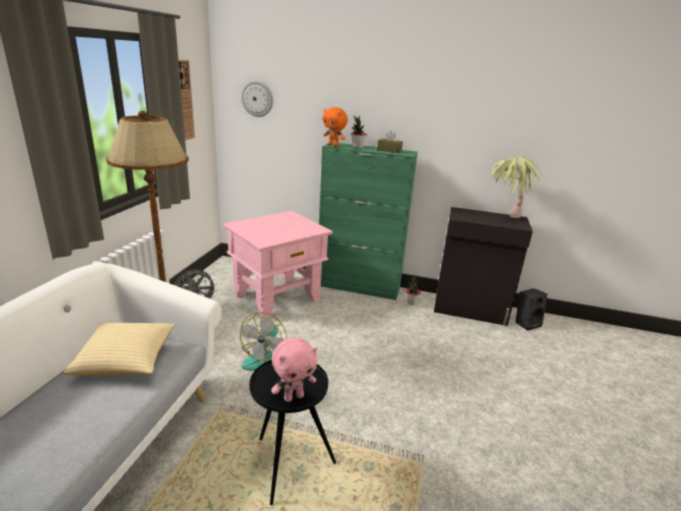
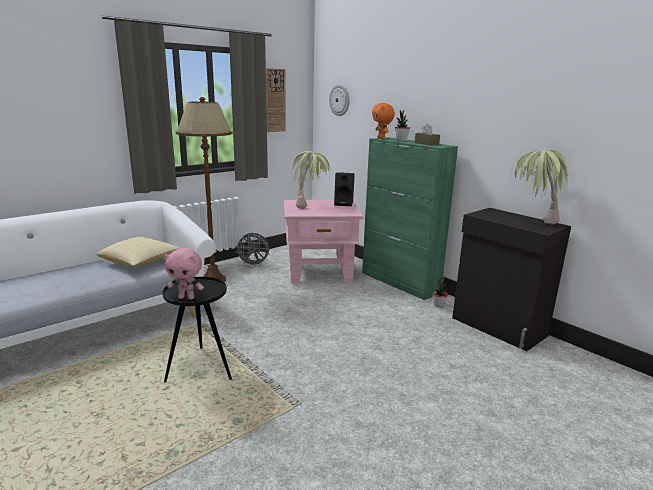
camera: 35 degrees right, 5 degrees down
fan [240,312,287,371] -> none
black speaker [515,288,547,331] -> black speaker moved to [334,172,355,206]
none -> potted plant [290,151,330,209]

